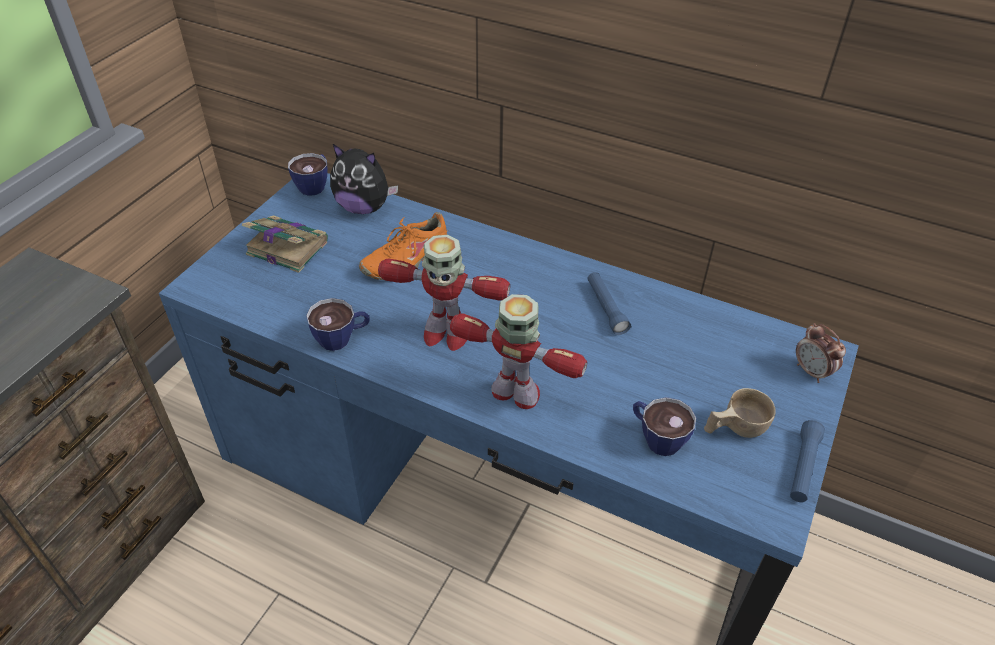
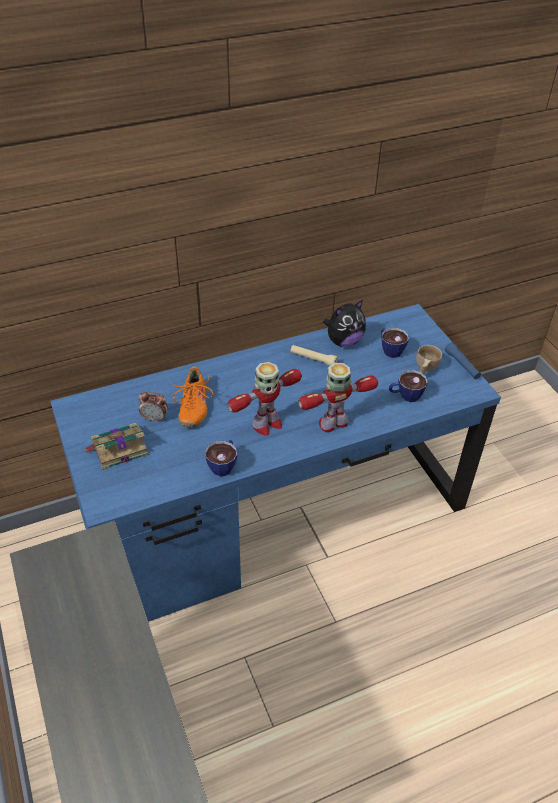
camera: 50 degrees left, 0 degrees up
cup [288,153,328,196] -> cup moved to [381,328,409,358]
plush toy [330,144,398,214] -> plush toy moved to [323,299,366,347]
blue flashlight [588,272,631,335] -> beige flashlight [291,345,338,366]
alarm clock [796,323,846,383] -> alarm clock moved to [139,391,168,422]

